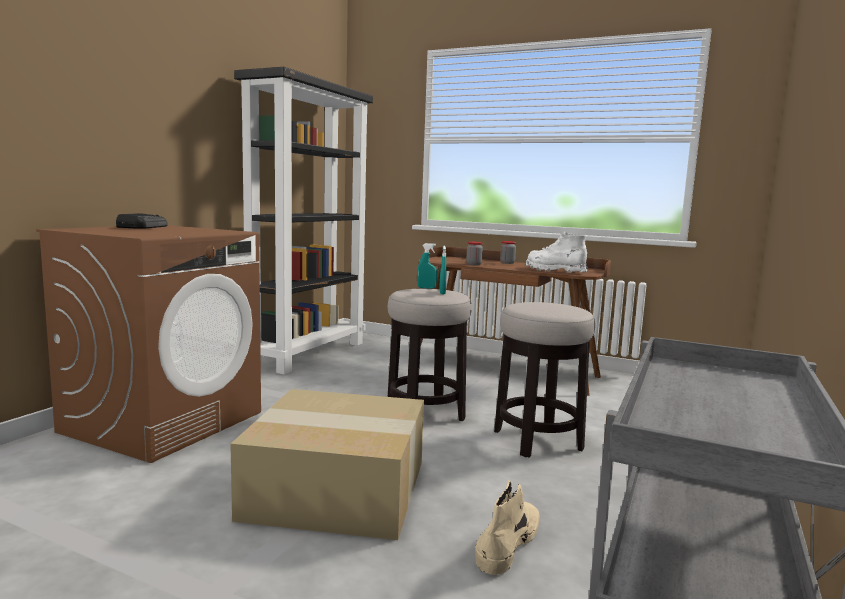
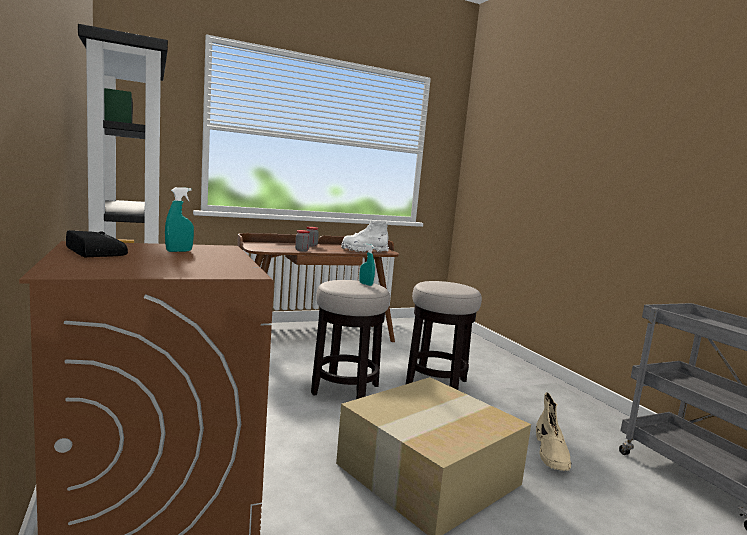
camera: 50 degrees left, 0 degrees up
turquoise spray bottle [417,243,437,289] -> turquoise spray bottle moved to [165,187,194,252]
beige boot [475,480,540,575] -> beige boot turned 150 degrees counterclockwise [536,392,572,471]

